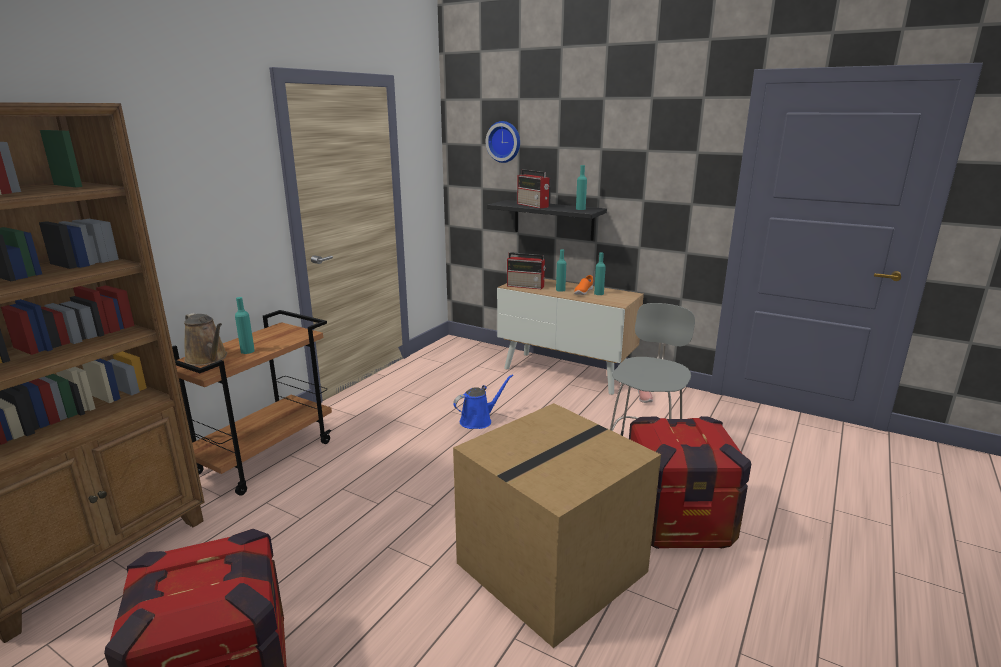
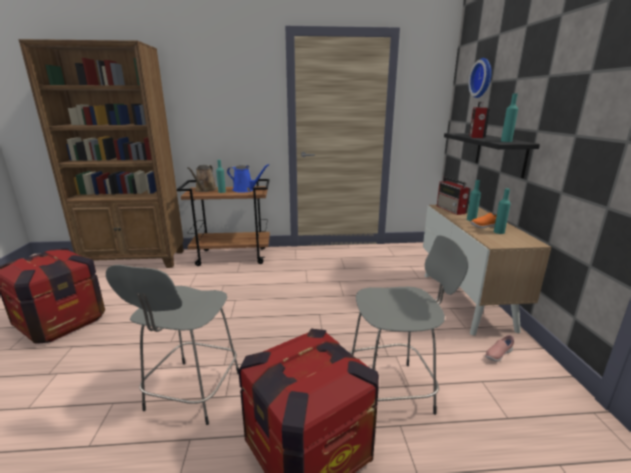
camera: 55 degrees right, 0 degrees up
blue watering can [453,374,513,429] -> blue watering can moved to [227,164,269,193]
cardboard box [453,403,661,648] -> grey stool [106,265,239,425]

